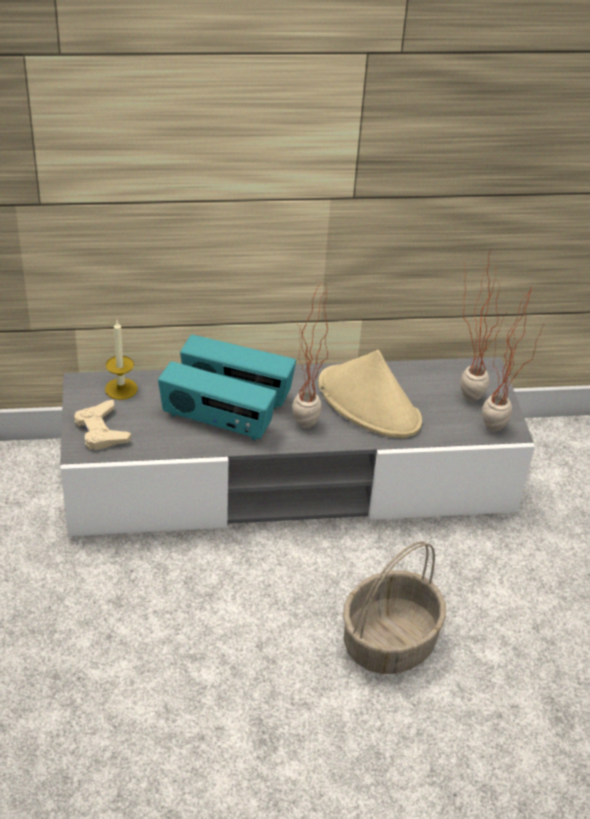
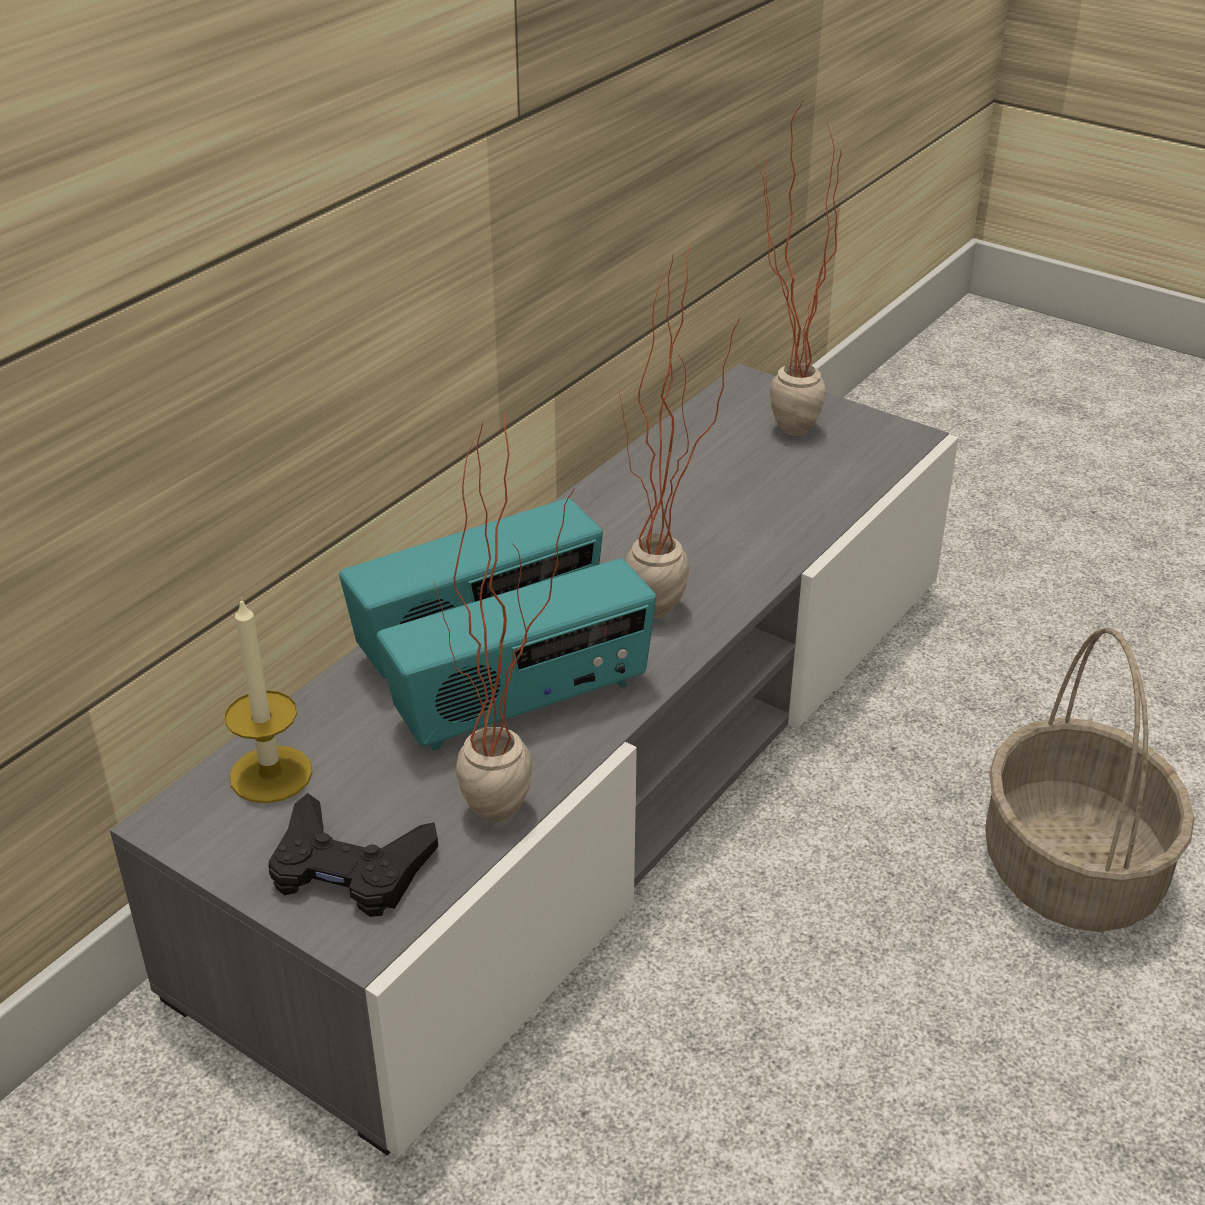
camera: 45 degrees left, 5 degrees down
beige game controller [74,400,131,450] -> black game controller [268,793,438,917]
beige hat [318,350,422,438] -> none
potted plant [482,286,544,432] -> potted plant moved to [434,414,575,823]

